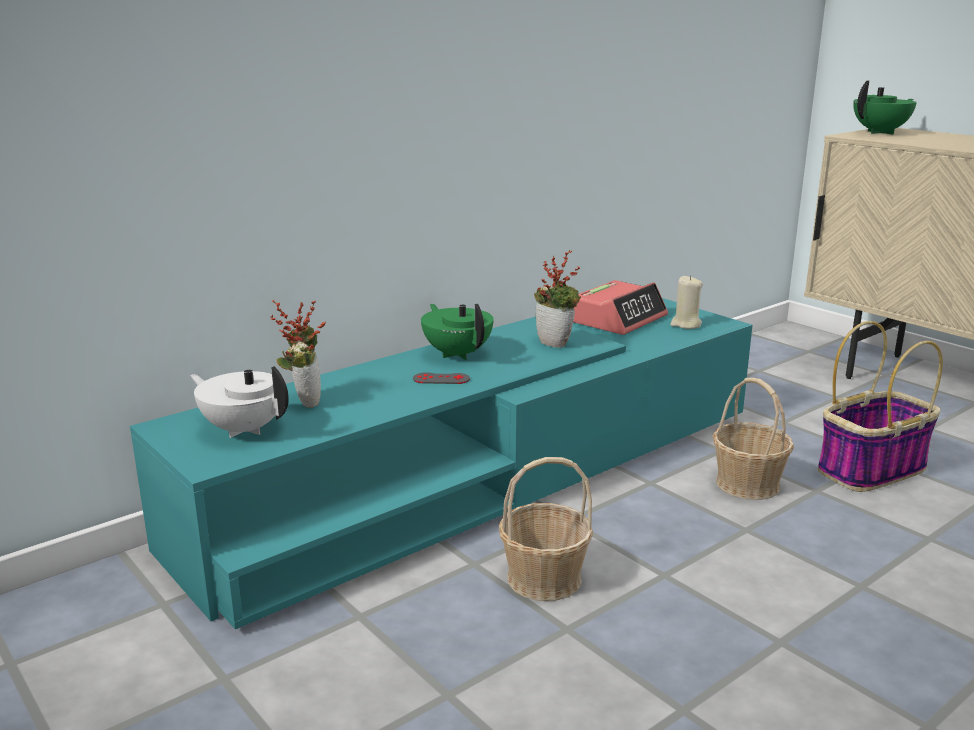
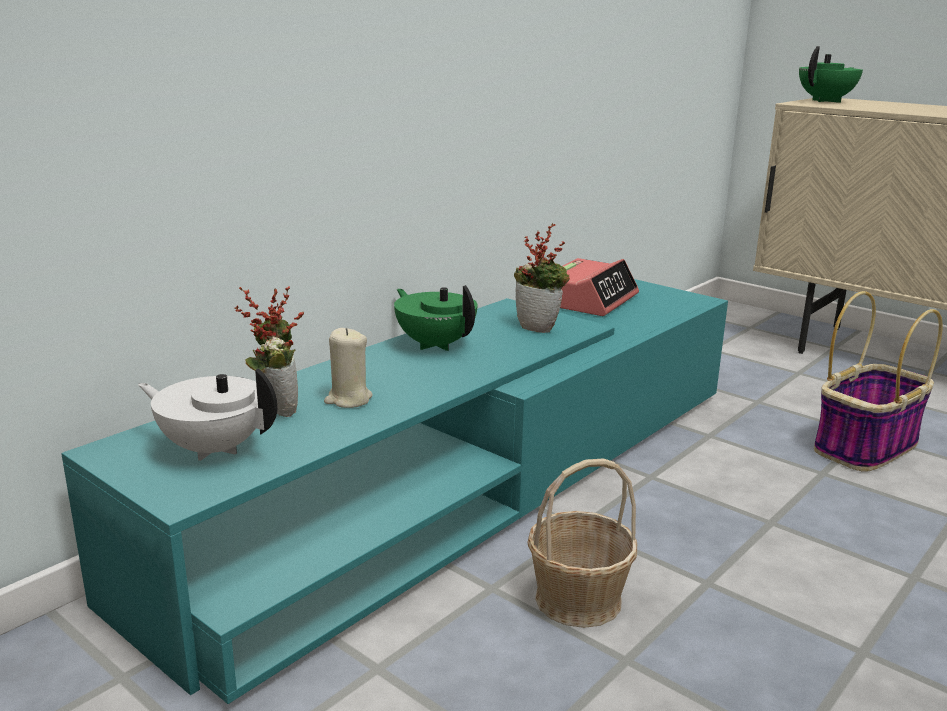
camera: 10 degrees left, 0 degrees up
grey game controller [413,372,470,384] -> none
beige candle [670,275,703,329] -> beige candle moved to [324,328,373,408]
basket [713,377,794,500] -> none

